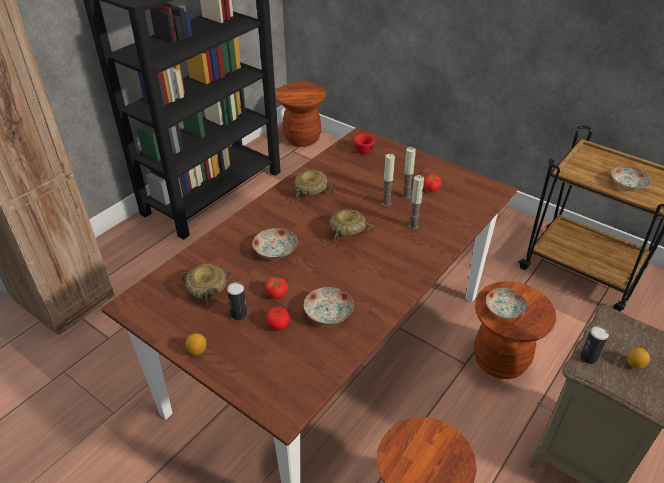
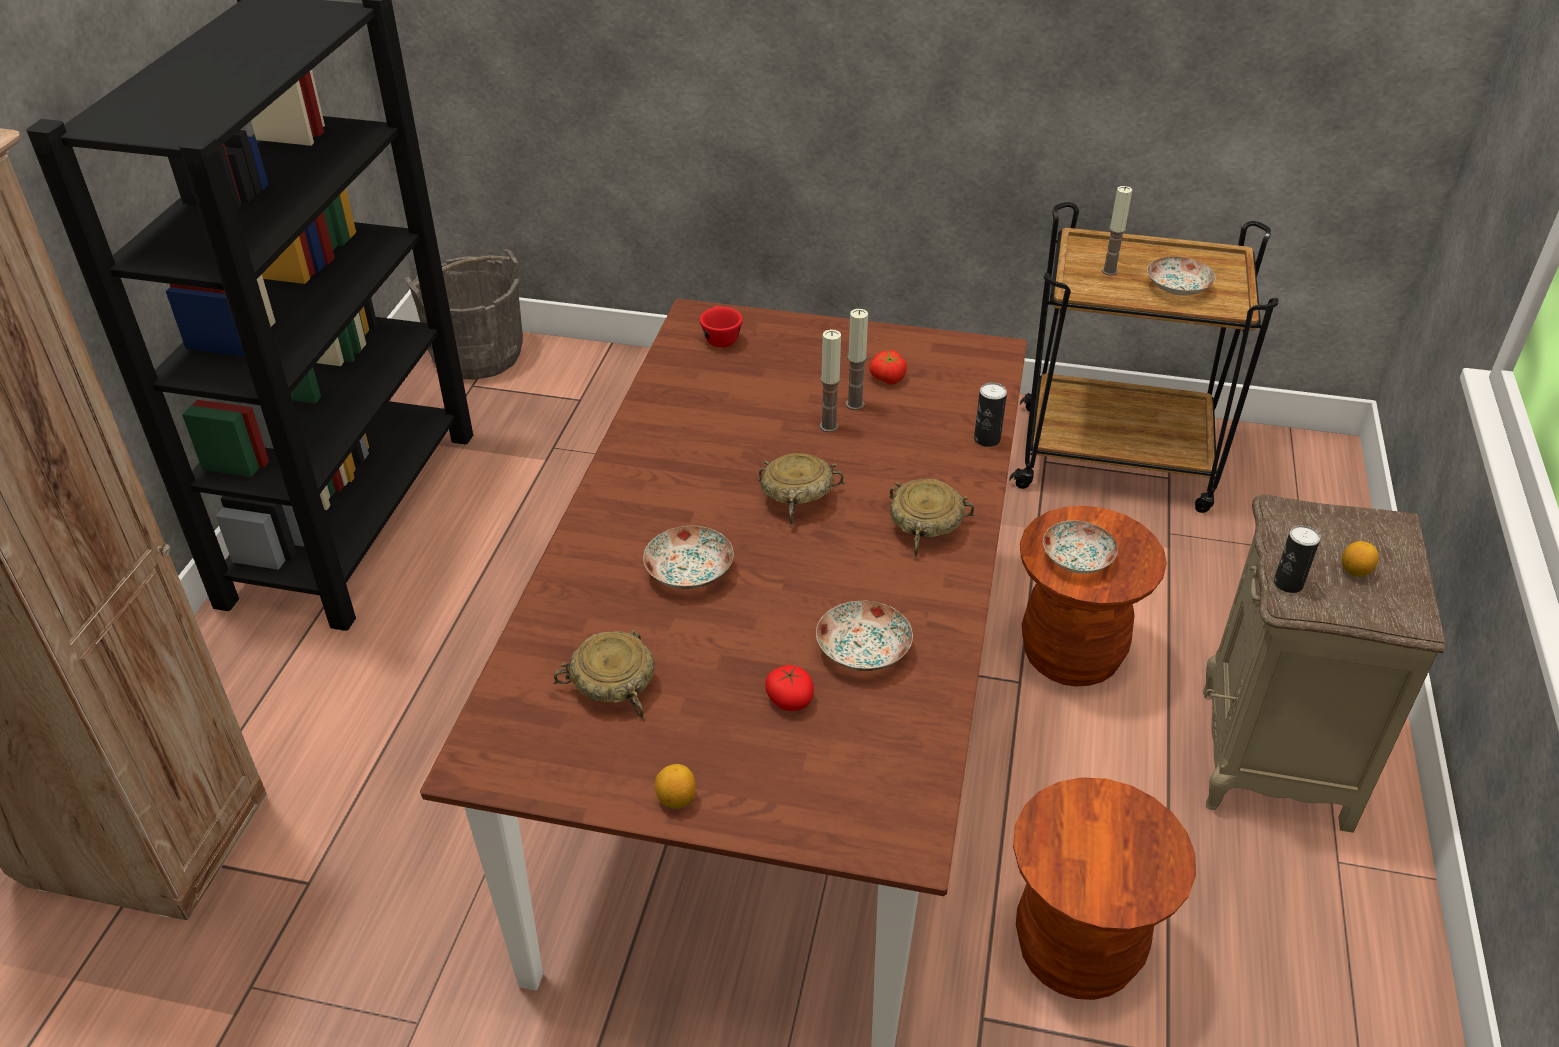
camera: 25 degrees left, 0 degrees up
can [227,282,248,320] -> can moved to [974,382,1007,447]
tomato [265,277,288,299] -> none
brown stool [275,82,326,147] -> grey bucket [405,249,523,380]
beige bowl [294,169,334,202] -> beige bowl moved to [889,479,975,560]
candle [409,175,424,229] -> candle moved to [1102,186,1132,276]

